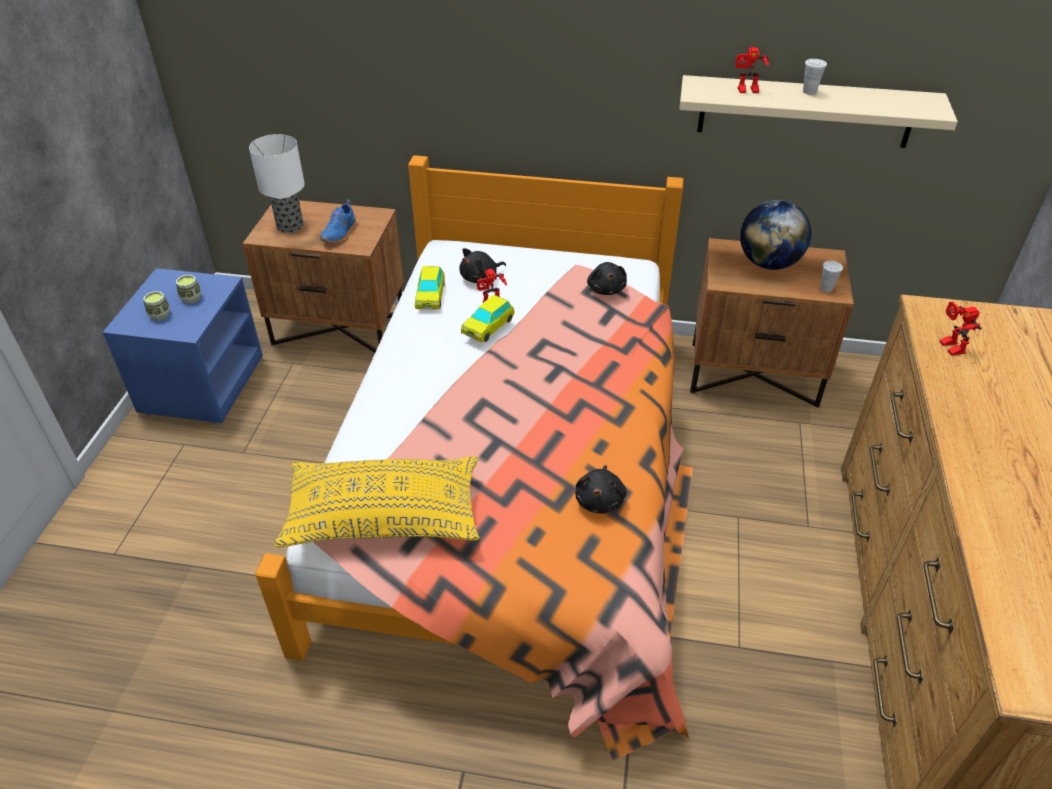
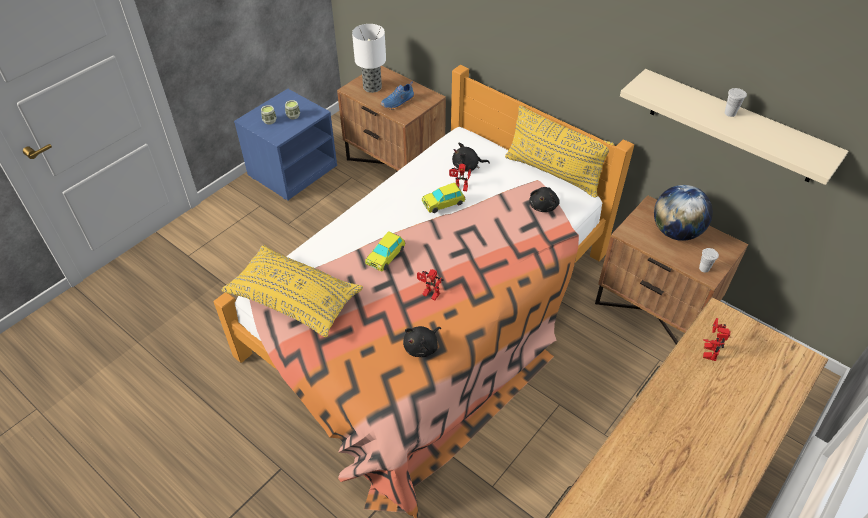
camera: 30 degrees right, 5 degrees up
toy car [415,266,445,309] -> toy car moved to [365,231,405,272]
toy robot [735,47,769,93] -> toy robot moved to [417,269,444,300]
none -> yellow pillow [505,105,614,198]

